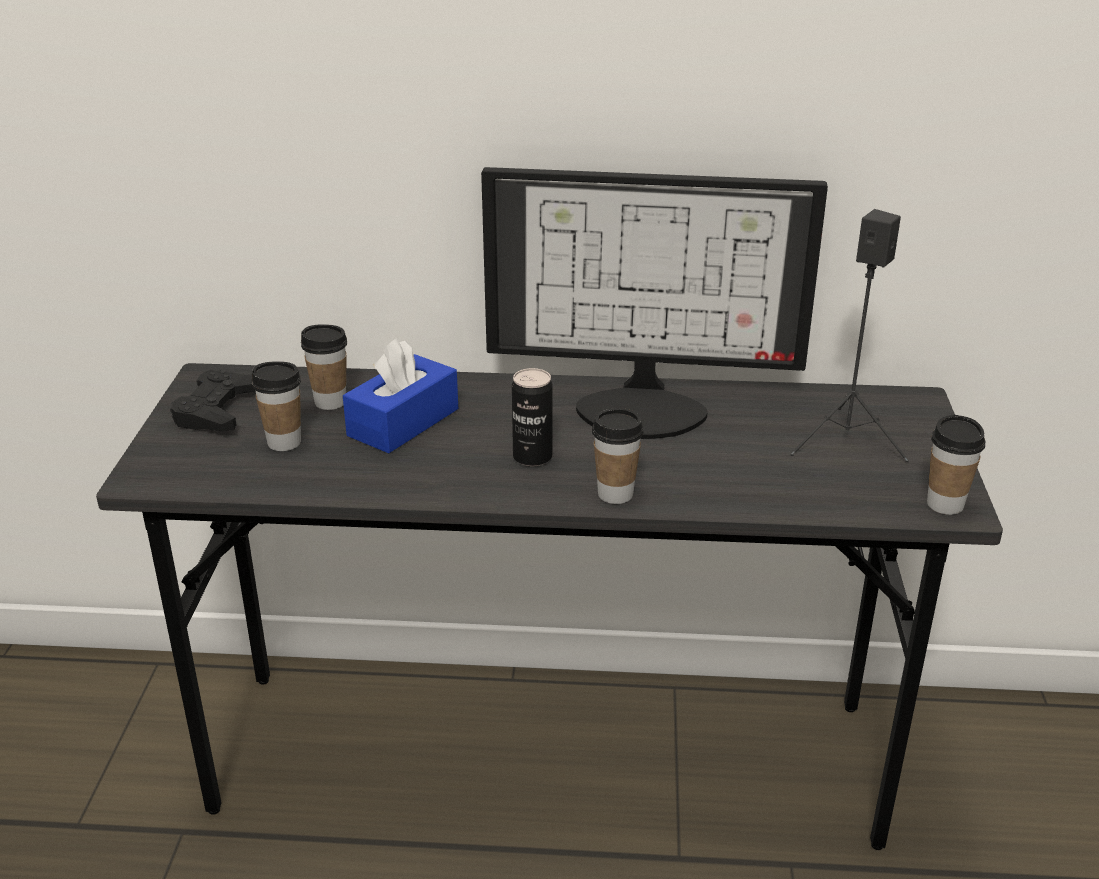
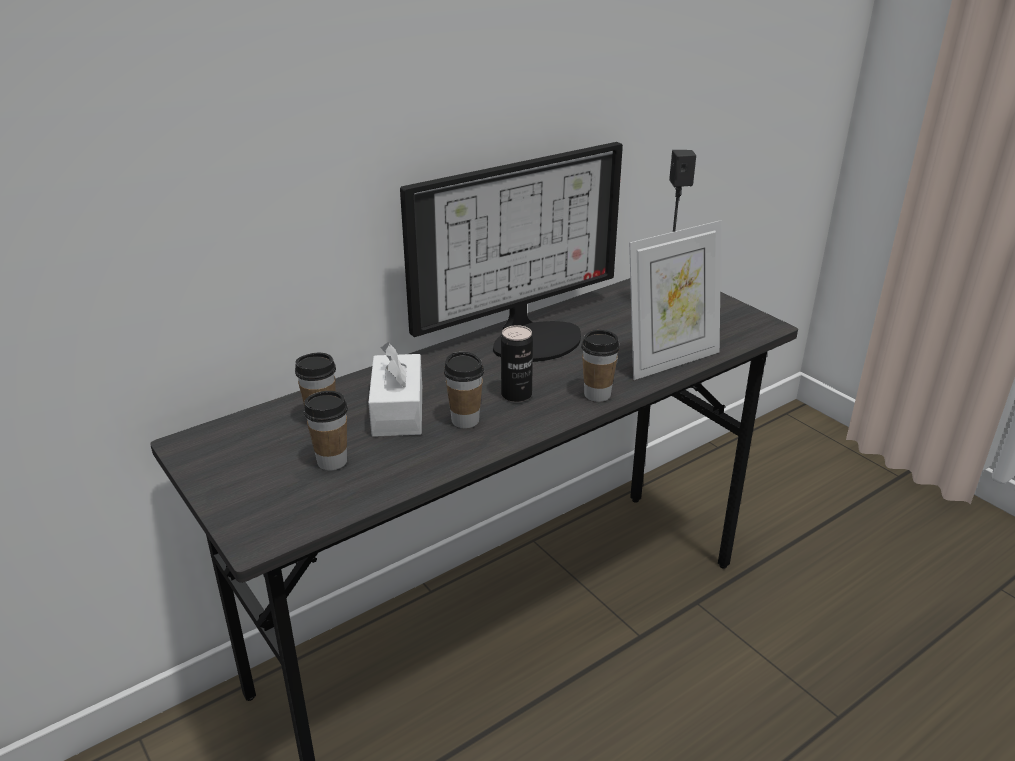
camera: 40 degrees left, 0 degrees up
black game controller [170,370,255,432] -> none
blue tissue box [343,338,458,453] -> white tissue box [368,342,422,437]
cup [927,415,985,515] -> cup moved to [444,352,484,428]
none -> picture frame [629,220,721,380]

